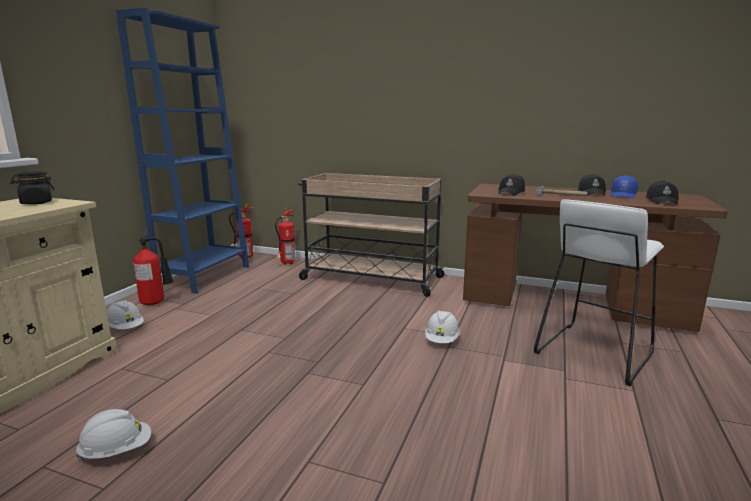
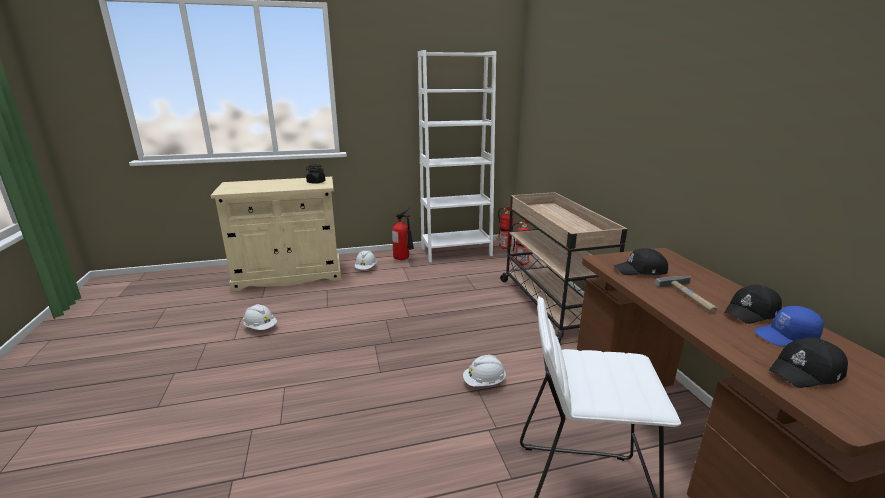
camera: 55 degrees right, 5 degrees up
blue bookcase [116,8,249,294] -> white bookcase [418,50,496,262]

